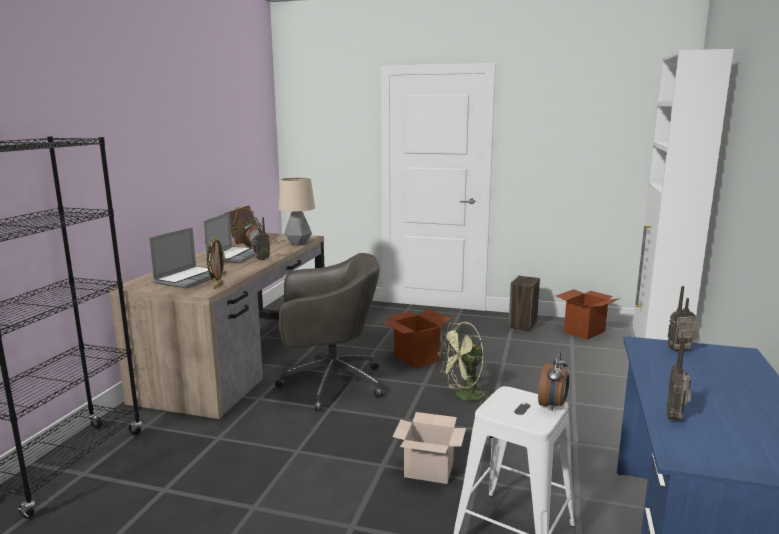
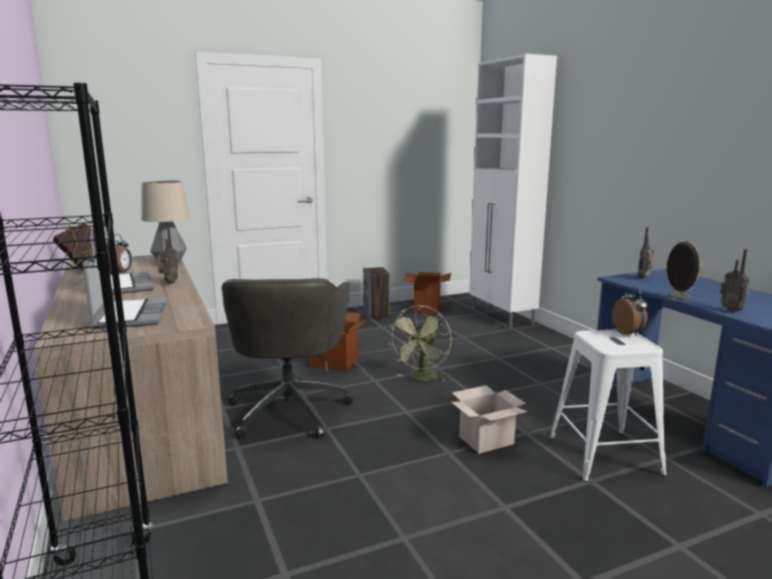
camera: 40 degrees left, 0 degrees up
picture frame [207,237,225,289] -> picture frame moved to [666,239,703,300]
grey office chair [275,253,383,411] -> grey office chair turned 135 degrees clockwise [222,278,354,438]

